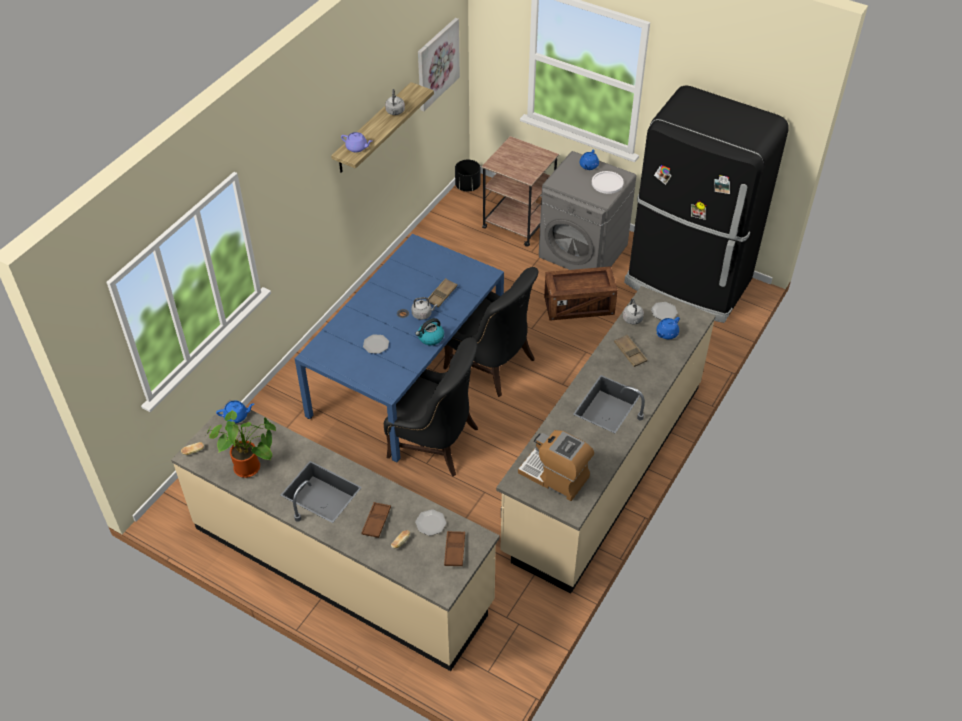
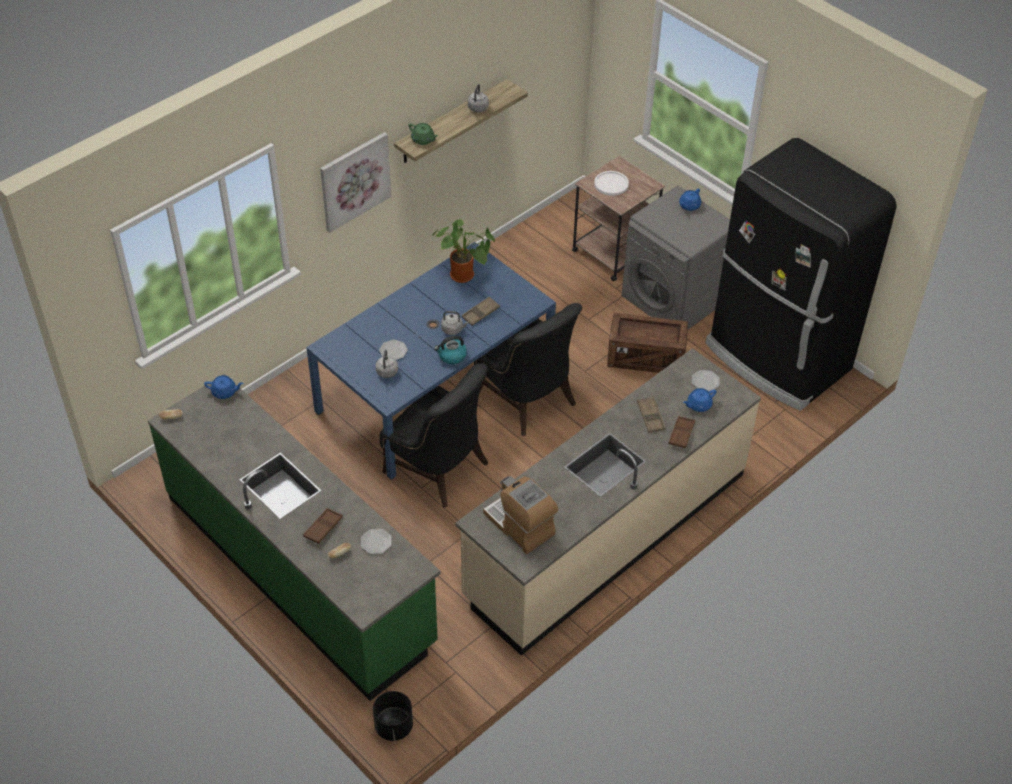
camera: 15 degrees right, 0 degrees up
beige counter [171,399,500,671] -> green counter [148,374,441,701]
potted plant [205,410,276,478] -> potted plant moved to [432,219,495,283]
purple teapot [341,132,372,152] -> green teapot [409,123,438,145]
picture [418,18,460,111] -> picture moved to [320,132,391,233]
brown tray [444,531,465,566] -> brown tray moved to [669,416,695,448]
black planter [455,160,480,192] -> black planter moved to [373,691,413,741]
white plate [592,171,624,194] -> white plate moved to [594,171,629,196]
grey kettle [623,298,644,324] -> grey kettle moved to [376,350,398,378]

